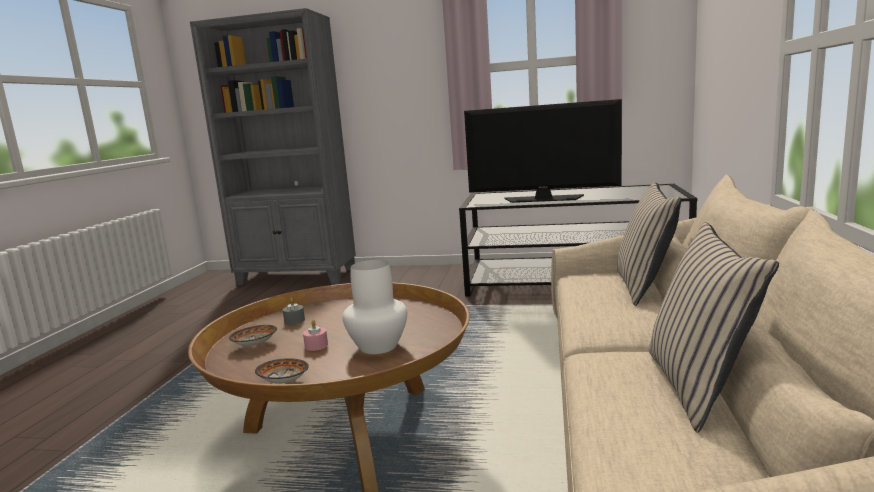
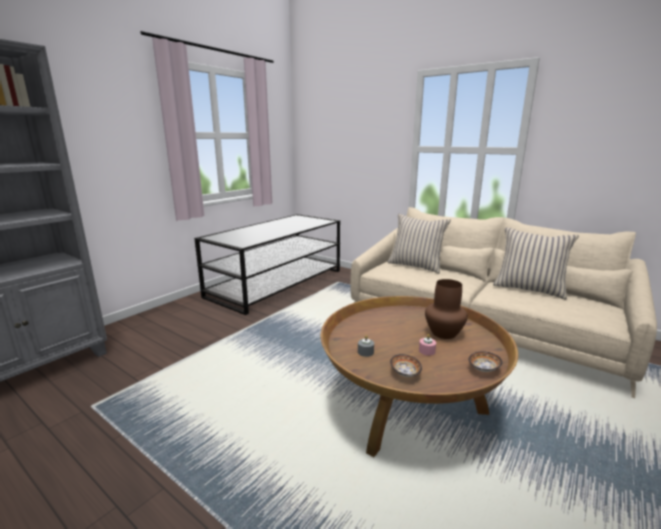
camera: 65 degrees left, 5 degrees up
white vase [343,260,407,354] -> brown vase [425,279,468,339]
television [464,99,622,203] -> none

